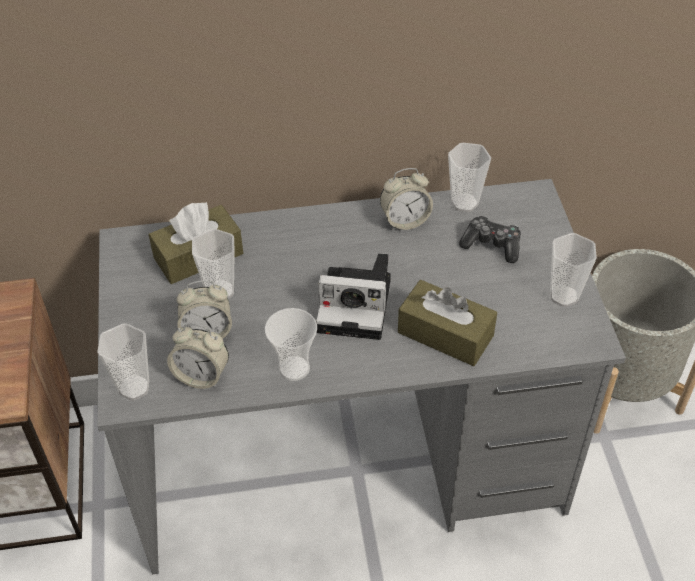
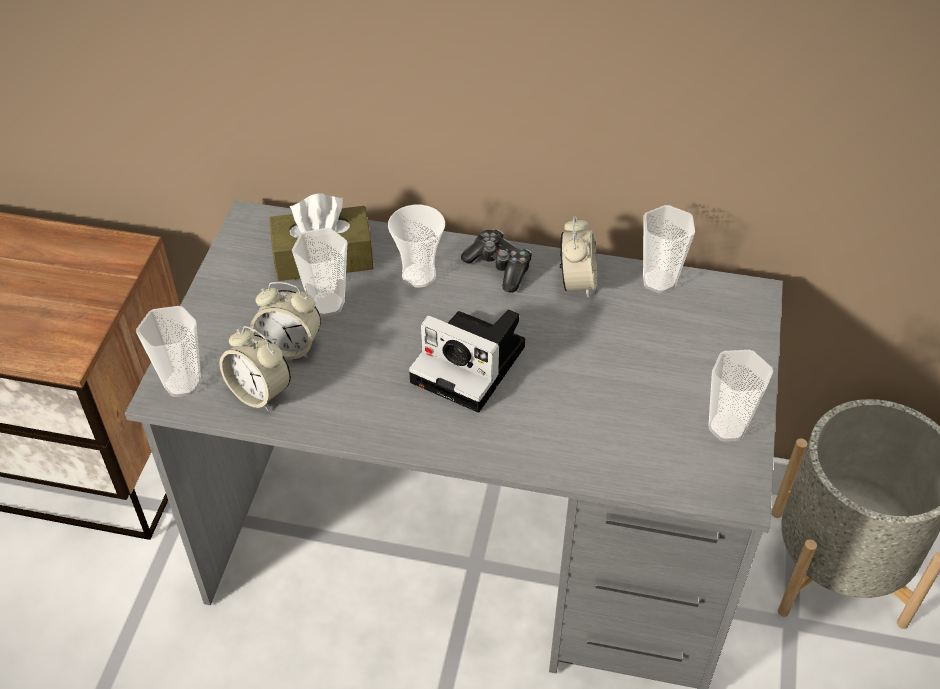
camera: 20 degrees right, 0 degrees up
cup [265,308,317,381] -> cup moved to [388,205,445,288]
alarm clock [380,168,433,230] -> alarm clock turned 90 degrees counterclockwise [560,216,597,298]
brown tissue box [398,280,497,366] -> none
game controller [459,216,521,263] -> game controller moved to [461,230,532,293]

